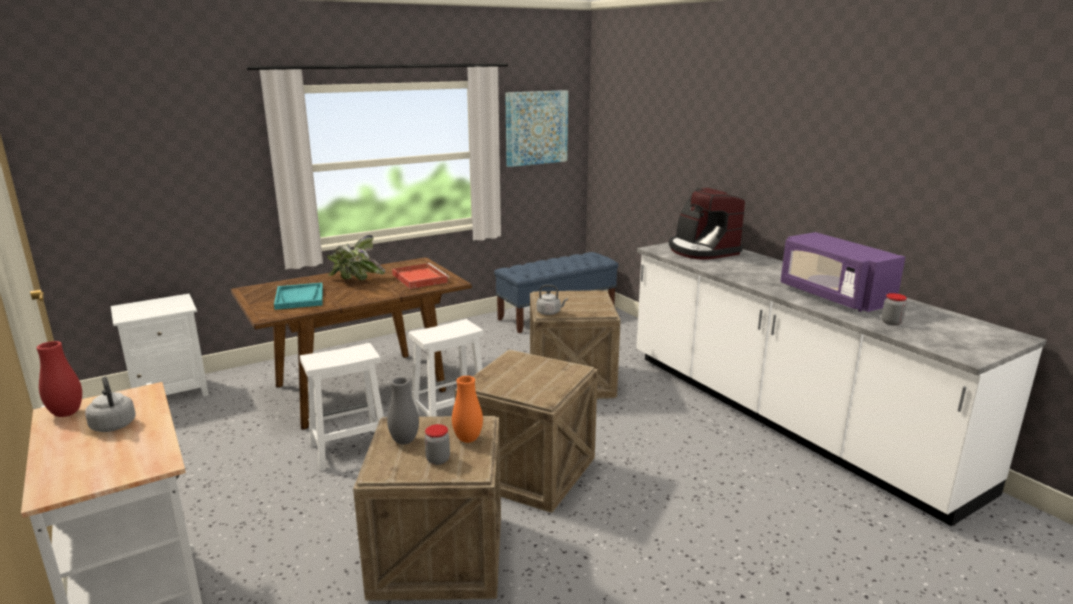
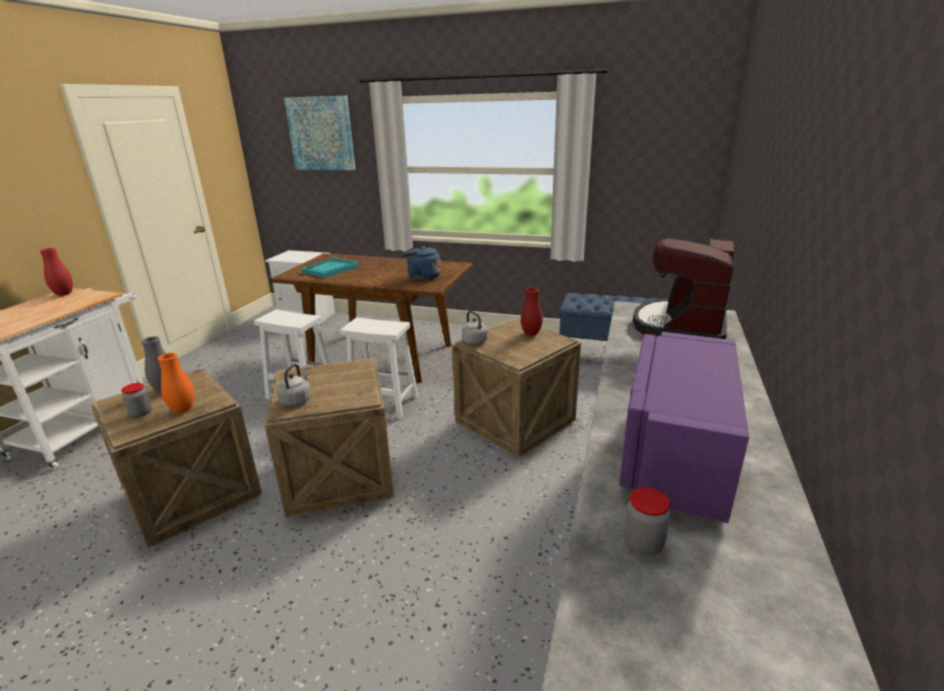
camera: 50 degrees right, 5 degrees up
grey kettle [85,376,136,432] -> grey kettle moved to [277,364,311,406]
potted plant [327,235,385,280] -> none
red tray [392,263,449,289] -> blue kettle [401,245,441,280]
picture [505,90,568,167] -> picture moved to [284,96,356,170]
none -> red vase [521,288,543,336]

